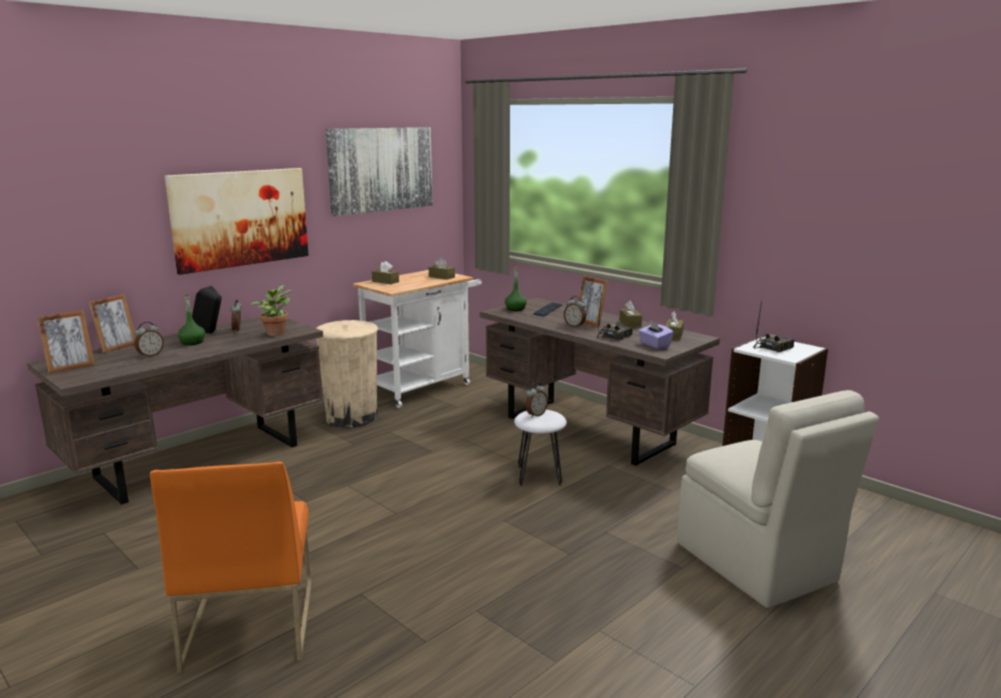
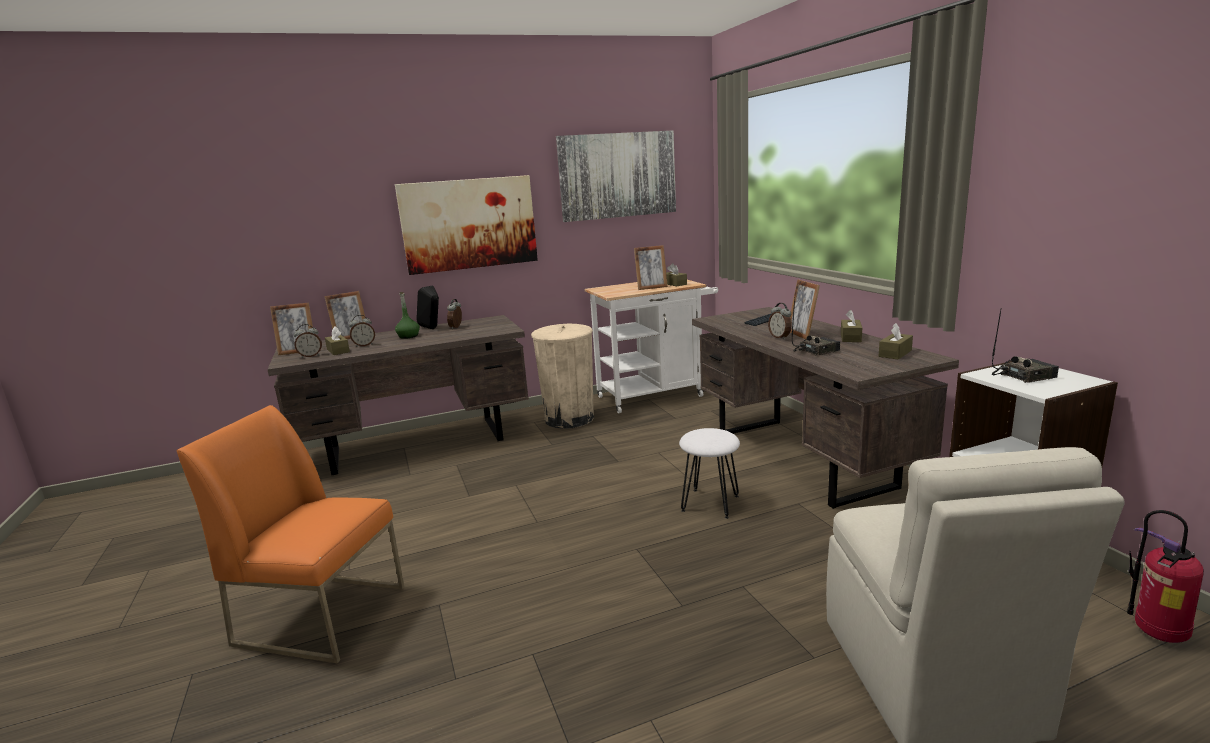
camera: 25 degrees right, 0 degrees up
orange chair [150,462,312,674] -> orange chair turned 90 degrees clockwise [176,405,404,663]
potted plant [250,285,292,336] -> none
brown tissue box [372,261,399,284] -> brown tissue box moved to [325,327,350,355]
green bottle [505,267,527,311] -> none
alarm clock [525,383,548,417] -> alarm clock moved to [294,324,322,358]
purple tissue box [638,320,674,349] -> none
none -> picture frame [634,245,668,290]
none -> fire extinguisher [1127,510,1204,643]

